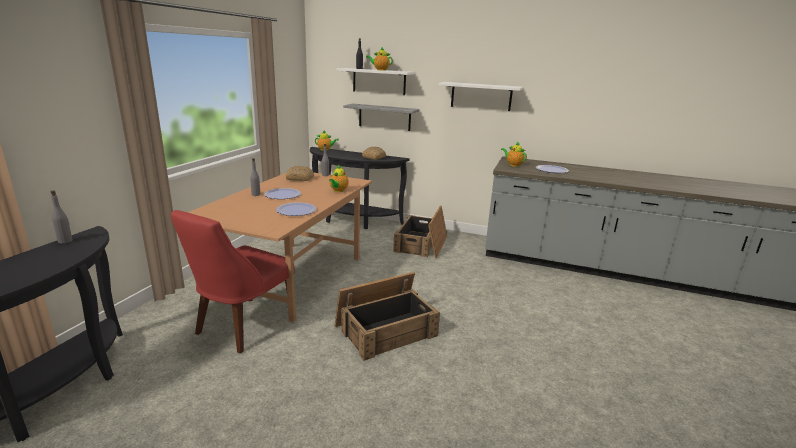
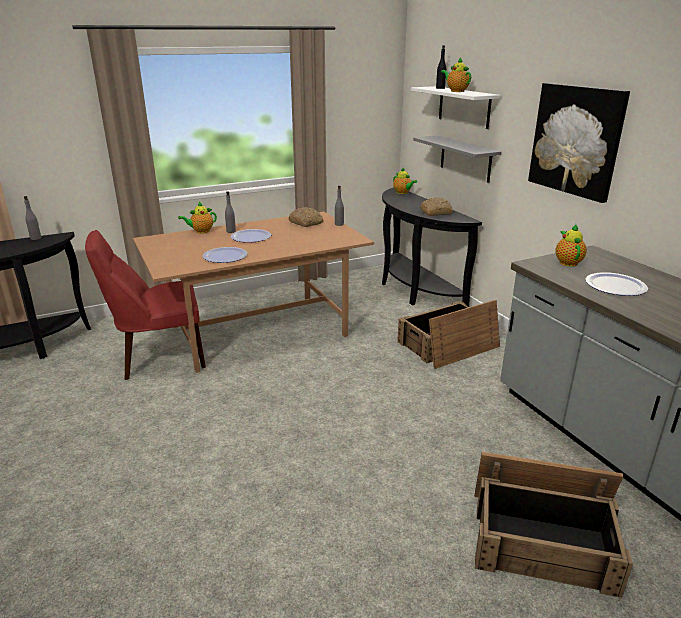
camera: 45 degrees right, 5 degrees up
teapot [329,165,349,192] -> teapot moved to [178,202,217,233]
crate [335,272,440,361] -> crate moved to [475,452,633,598]
white shelf [438,82,523,111] -> picture [528,83,630,203]

